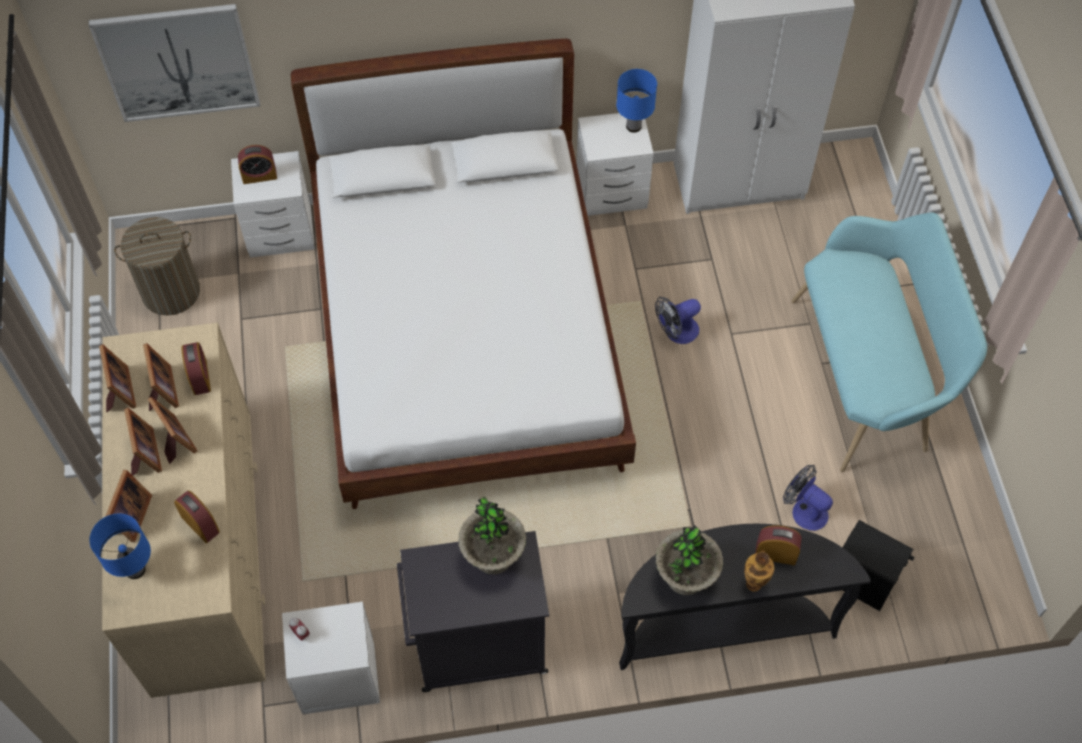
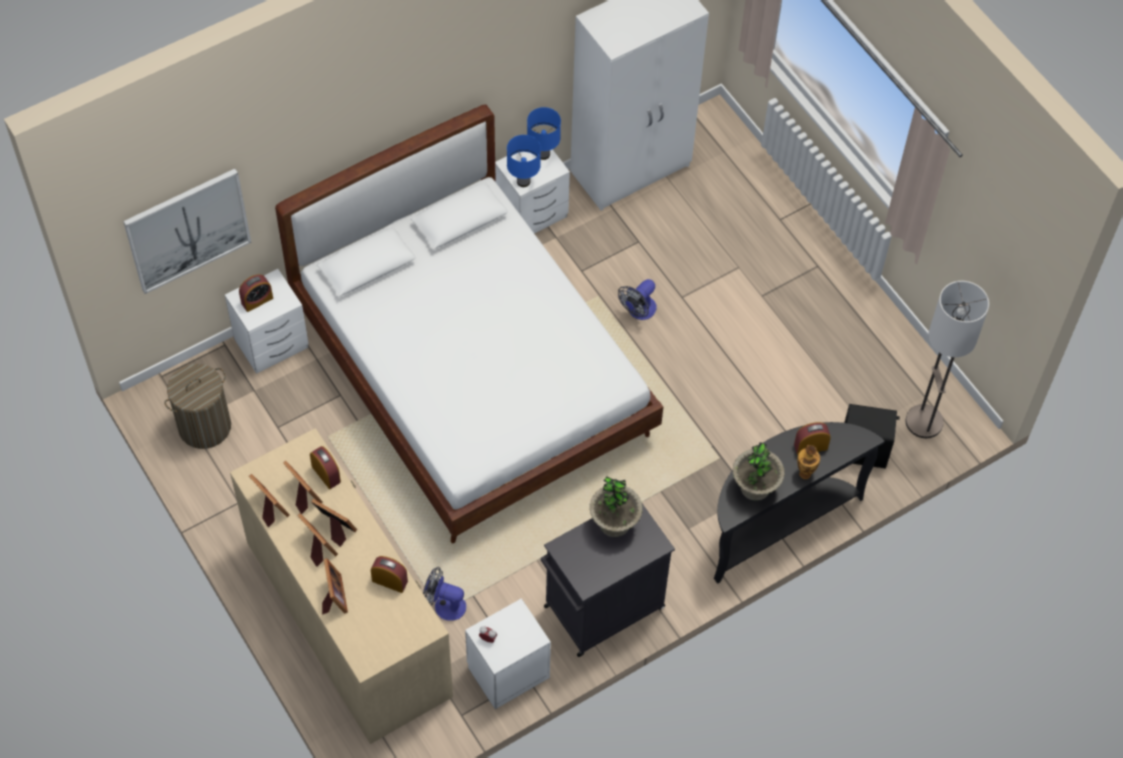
camera: 25 degrees left, 0 degrees up
blue table lamp [89,513,151,579] -> blue table lamp moved to [507,135,541,187]
fan [783,465,833,531] -> fan moved to [423,567,466,621]
turquoise bench [791,213,987,472] -> none
none -> floor lamp [906,281,989,438]

